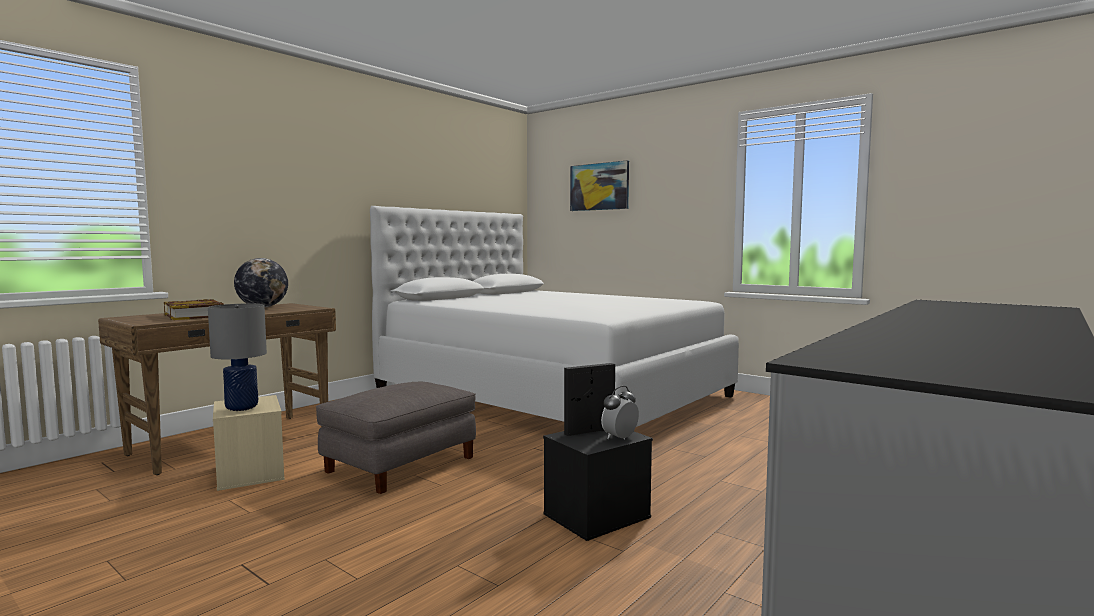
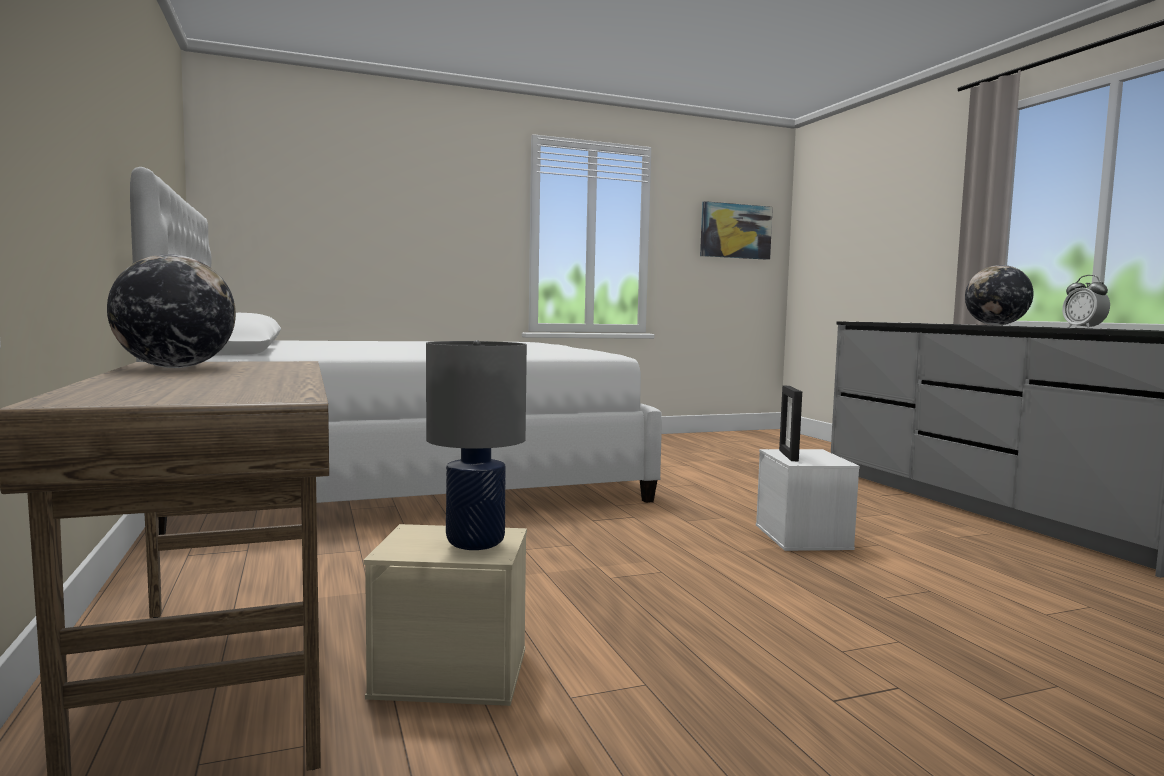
camera: 60 degrees left, 0 degrees up
book [164,299,224,320] -> none
grey ottoman [316,382,476,494] -> none
black storage box [543,431,653,541] -> white storage box [756,449,860,551]
picture [570,160,629,211] -> picture moved to [700,201,773,260]
alarm clock [601,386,639,440] -> alarm clock moved to [1062,275,1110,329]
none -> globe [965,265,1034,326]

